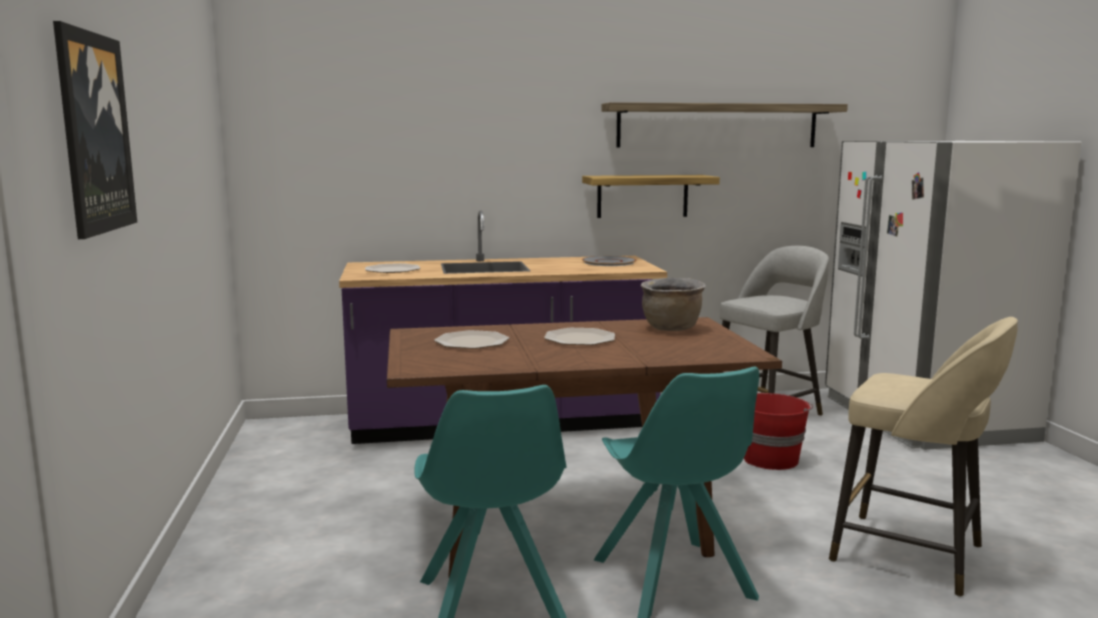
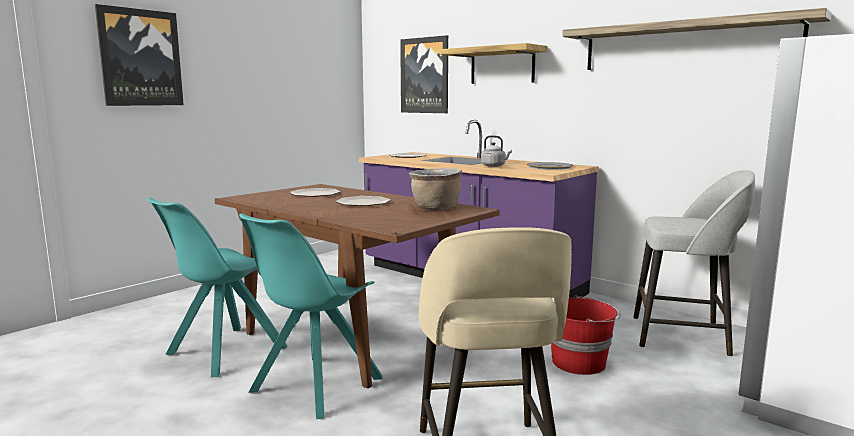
camera: 50 degrees right, 0 degrees up
shelf [582,175,720,218] -> shelf moved to [440,43,547,84]
none -> picture [400,35,448,113]
none -> grey kettle [481,135,512,167]

